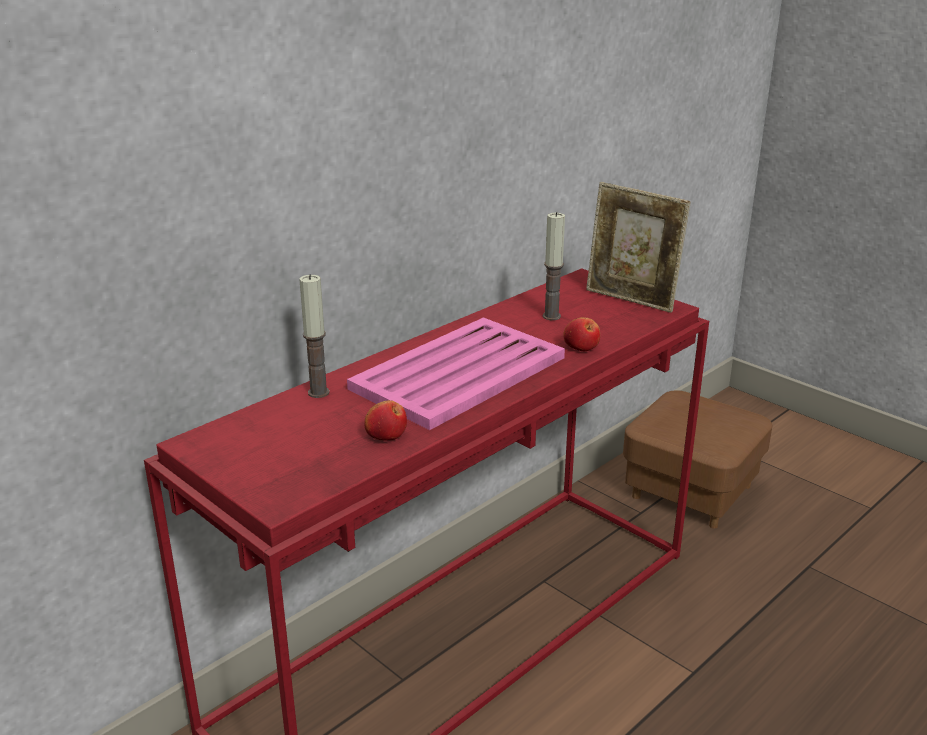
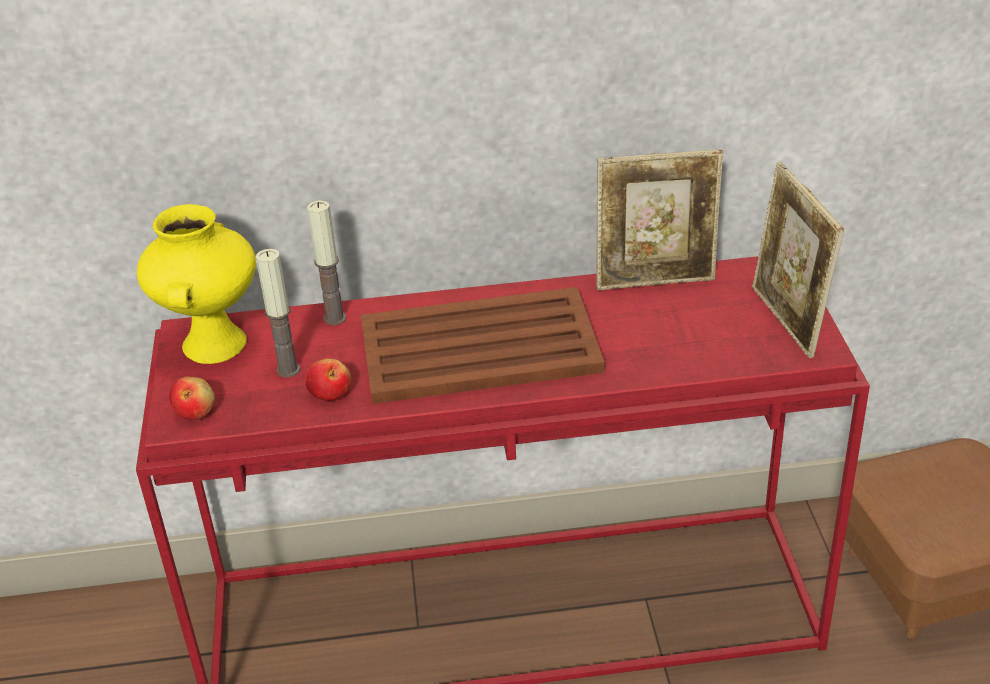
camera: 40 degrees right, 10 degrees up
pink tray [347,317,565,430] -> brown tray [361,287,605,404]
candle [542,212,565,320] -> candle moved to [256,249,300,377]
apple [563,317,600,351] -> apple moved to [169,377,215,420]
none -> yellow vase [137,204,256,364]
none -> picture frame [596,150,723,290]

